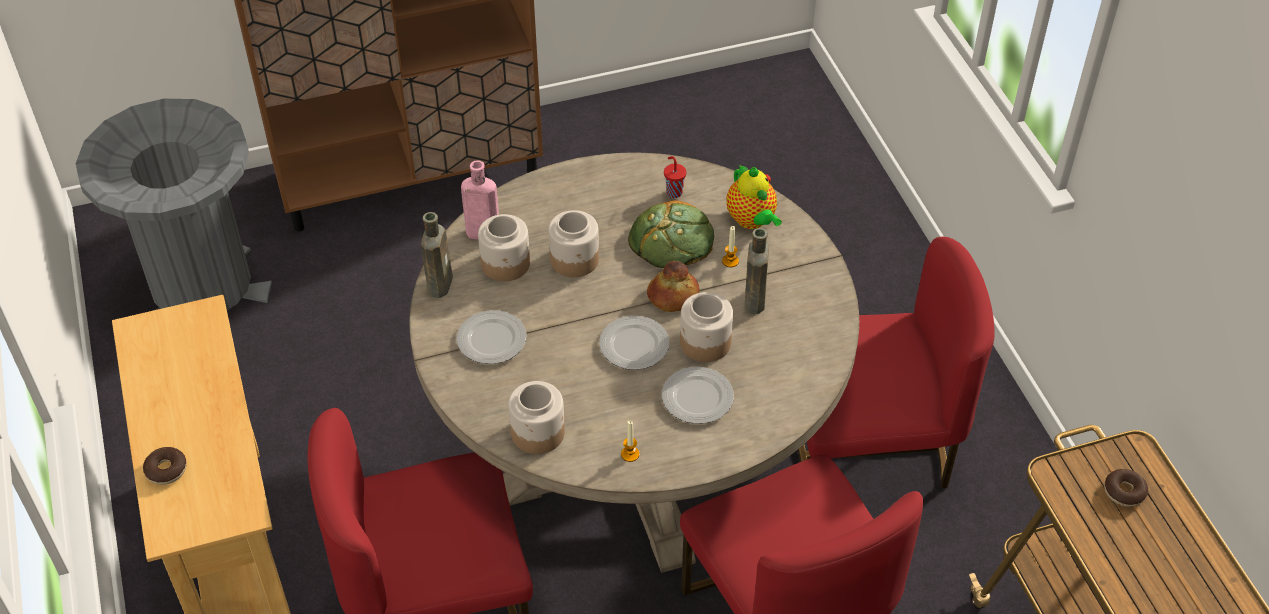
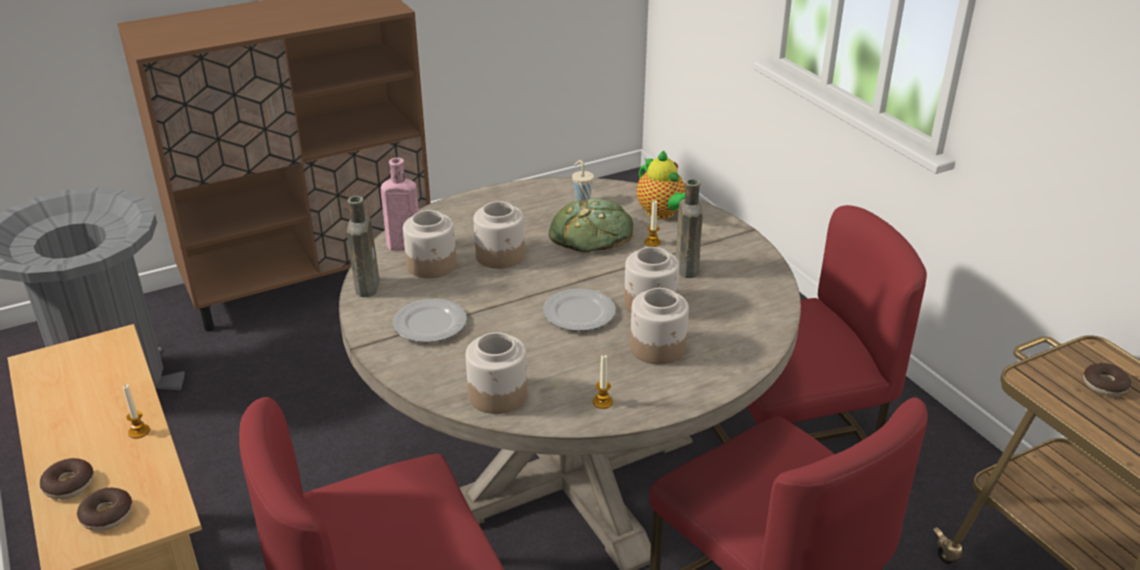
camera: 10 degrees left, 15 degrees down
bread [647,261,700,312] -> none
plate [662,367,734,424] -> jar [630,288,689,365]
red cup [664,156,687,198] -> beige cup [572,160,594,201]
none -> donut [77,488,132,531]
none -> candle [123,384,150,439]

